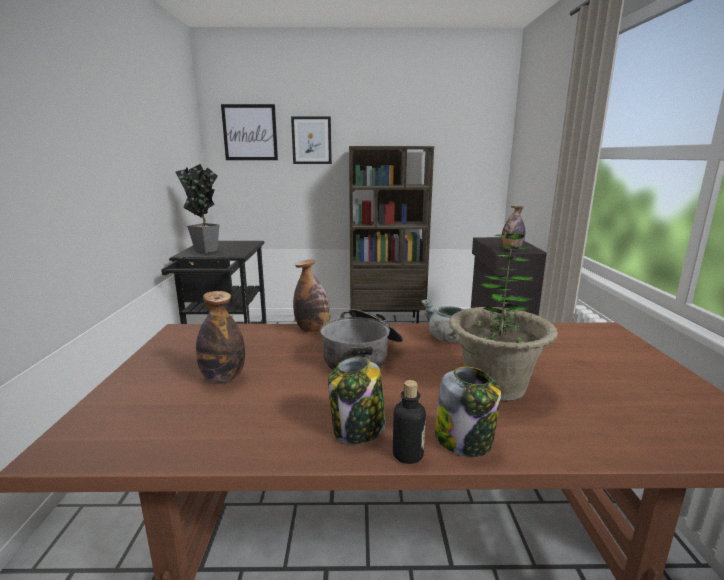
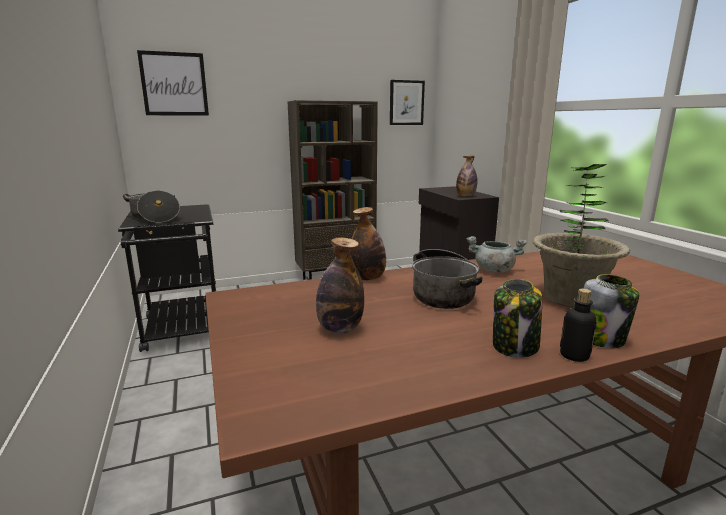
camera: 20 degrees left, 0 degrees up
potted plant [175,164,220,253] -> cooking pot [123,190,180,223]
picture [291,117,332,164] -> picture moved to [390,80,425,125]

